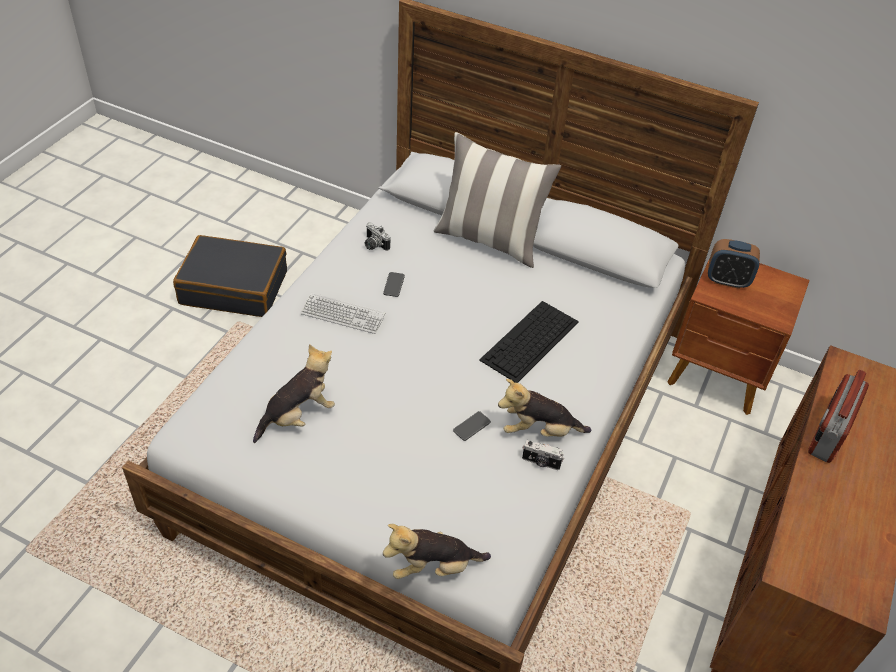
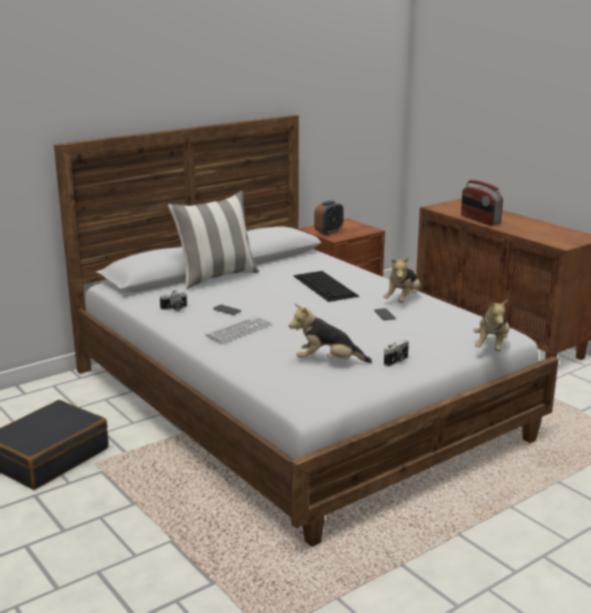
camera: 60 degrees left, 25 degrees down
plush toy [253,344,335,443] -> plush toy turned 75 degrees counterclockwise [289,304,372,363]
camera [522,440,564,470] -> camera moved to [384,339,409,367]

